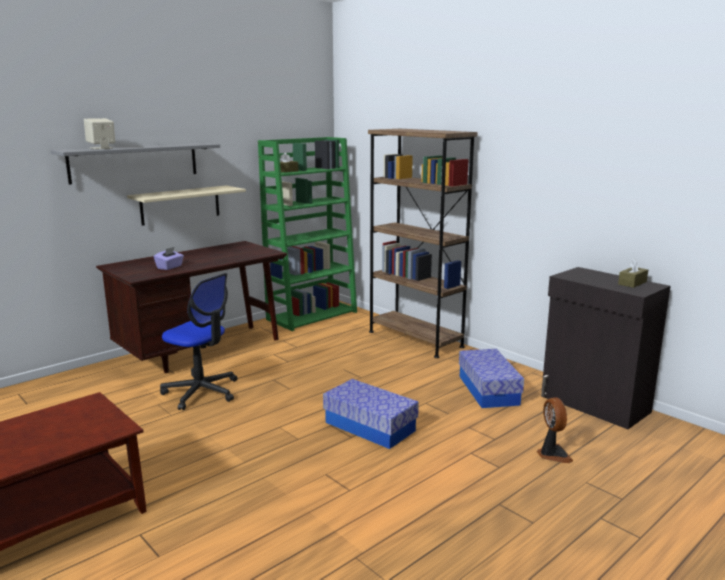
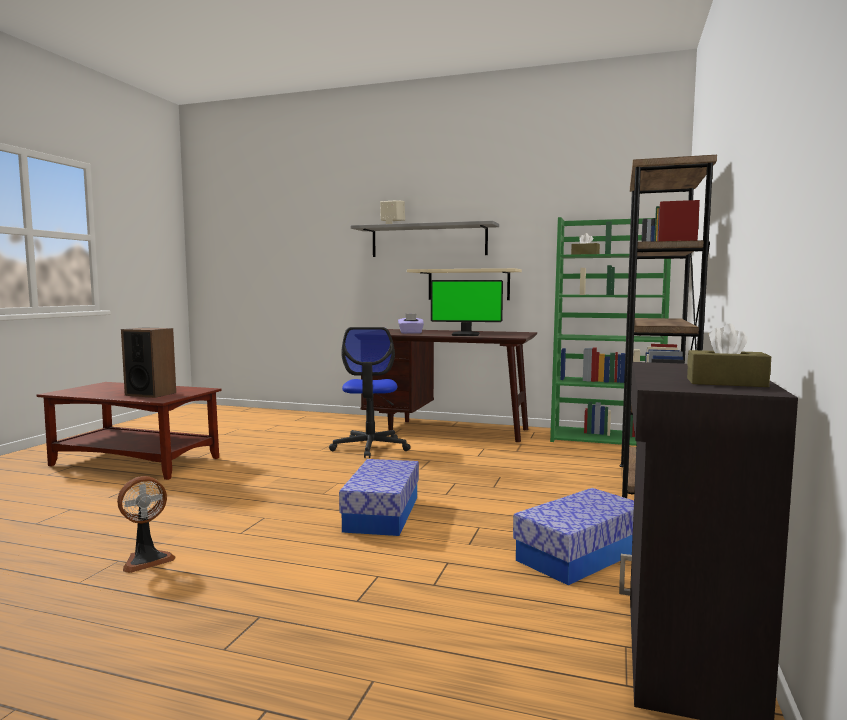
camera: 60 degrees right, 10 degrees down
fan [537,397,573,463] -> fan moved to [117,476,176,573]
none -> speaker [121,327,176,398]
none -> monitor [431,280,503,336]

